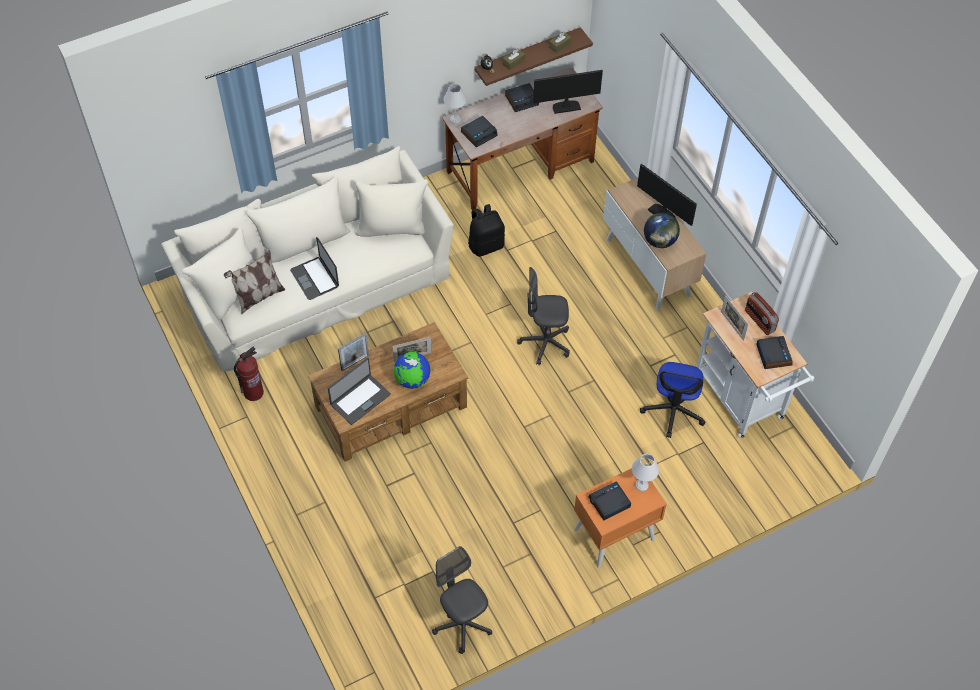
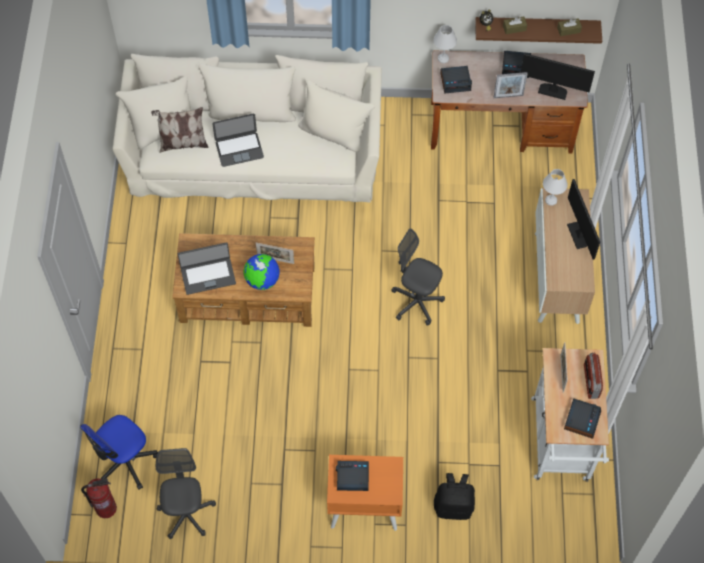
camera: 30 degrees right, 5 degrees up
fire extinguisher [234,347,264,401] -> fire extinguisher moved to [81,478,117,518]
laptop [290,237,339,300] -> laptop turned 105 degrees counterclockwise [212,114,264,167]
picture frame [338,333,369,371] -> picture frame moved to [494,72,528,98]
black backpack [468,204,505,257] -> black backpack moved to [434,473,475,520]
white table lamp [632,454,659,491] -> white table lamp moved to [543,169,568,206]
office chair [640,362,706,438] -> office chair moved to [80,415,158,490]
globe [644,212,680,248] -> none

